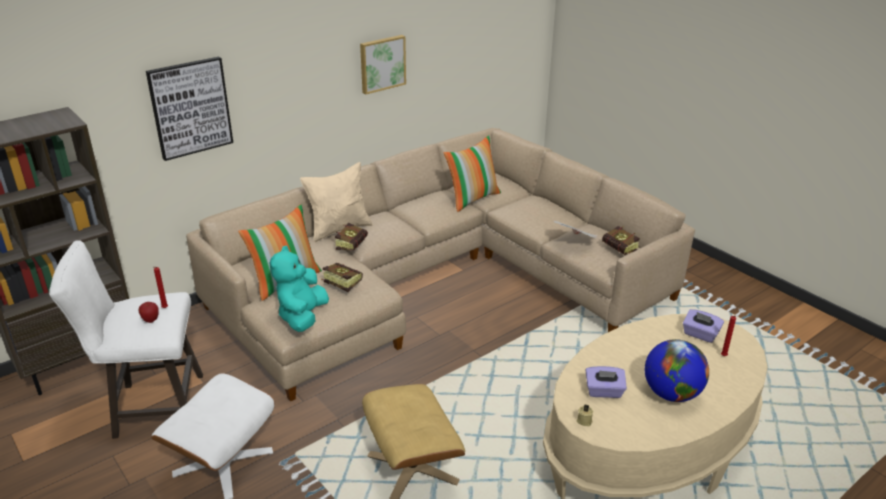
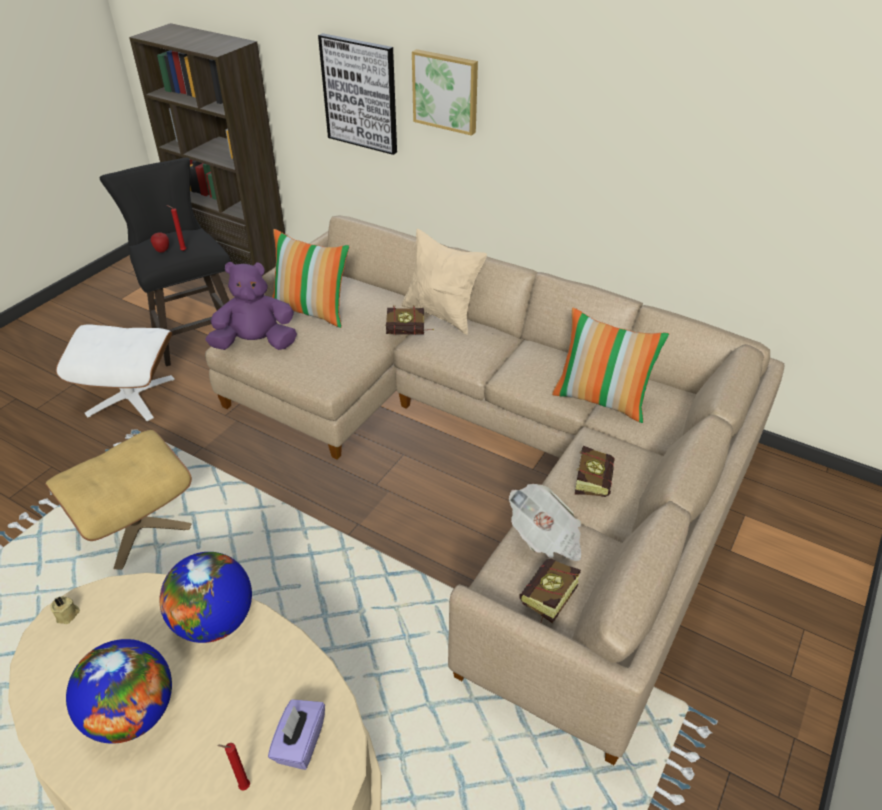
camera: 70 degrees right, 10 degrees up
white stool [49,240,203,439] -> black stool [100,158,231,366]
turquoise plush toy [270,246,329,332] -> purple plush toy [206,262,297,350]
book [321,263,363,292] -> book moved to [575,446,615,497]
picture [360,35,406,94] -> picture moved to [412,49,478,136]
purple tissue box [585,366,627,398] -> none
none -> globe [159,552,252,643]

